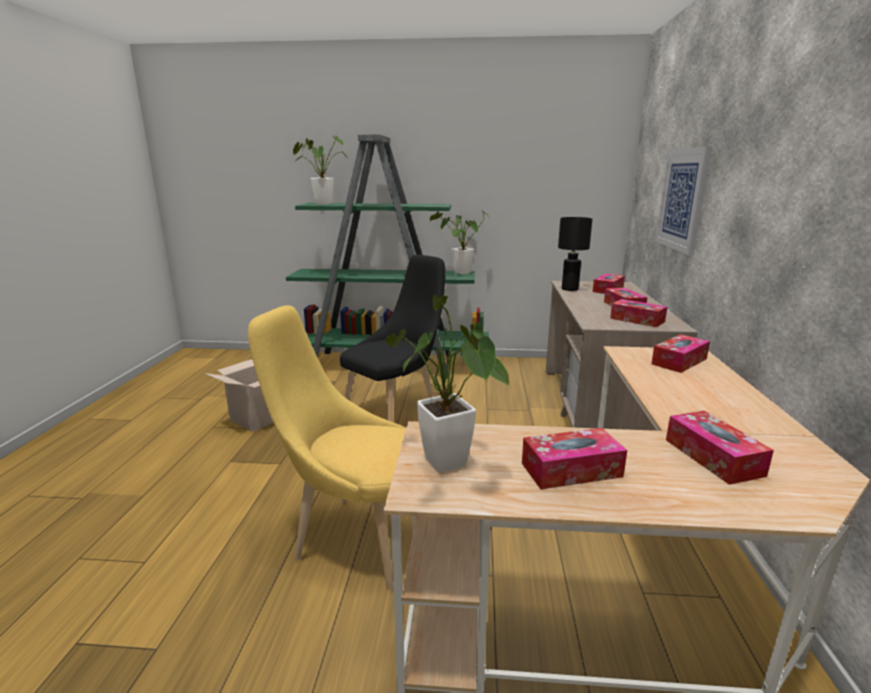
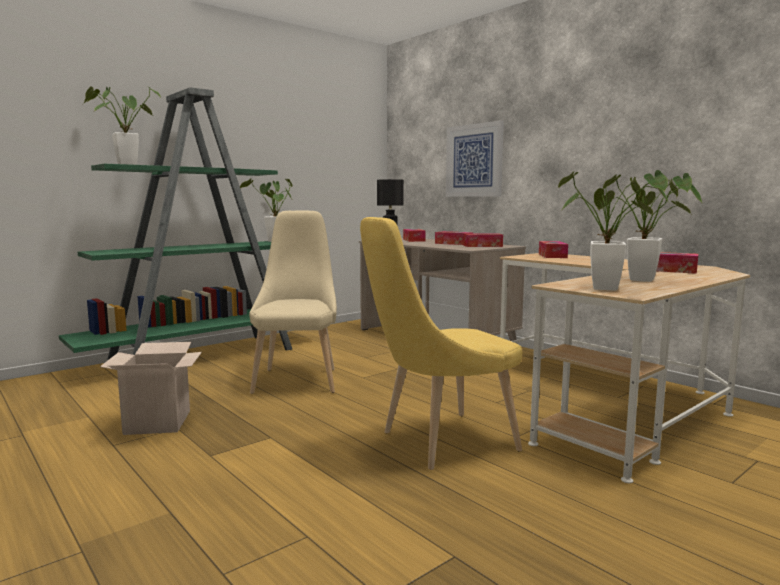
camera: 45 degrees left, 10 degrees down
black chair [340,254,446,422] -> beige chair [249,211,337,394]
tissue box [522,428,627,489] -> potted plant [603,173,702,282]

